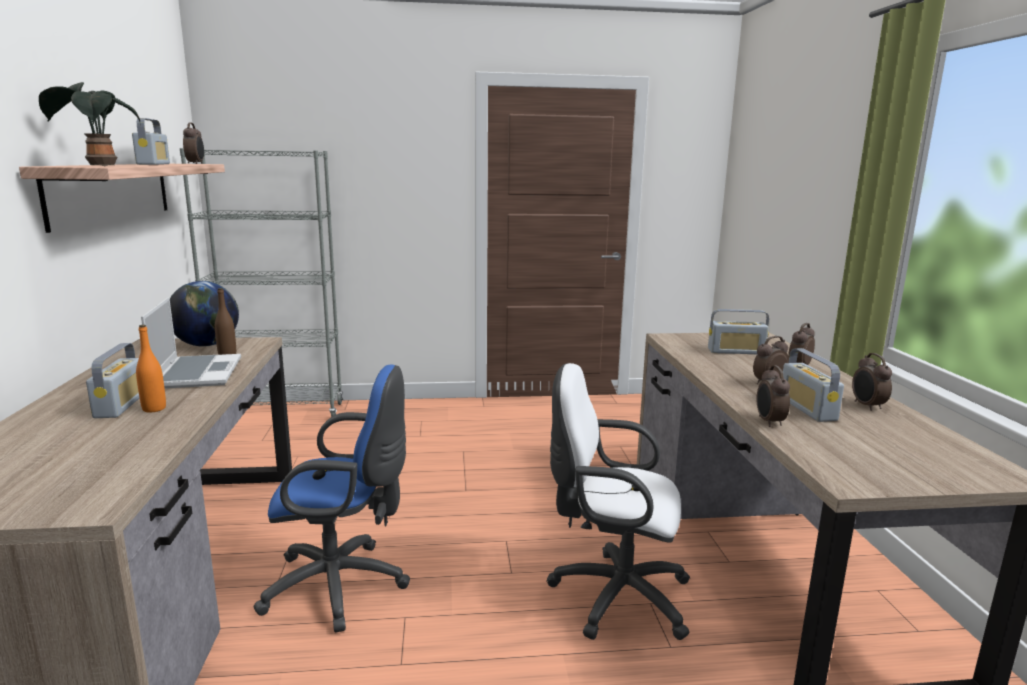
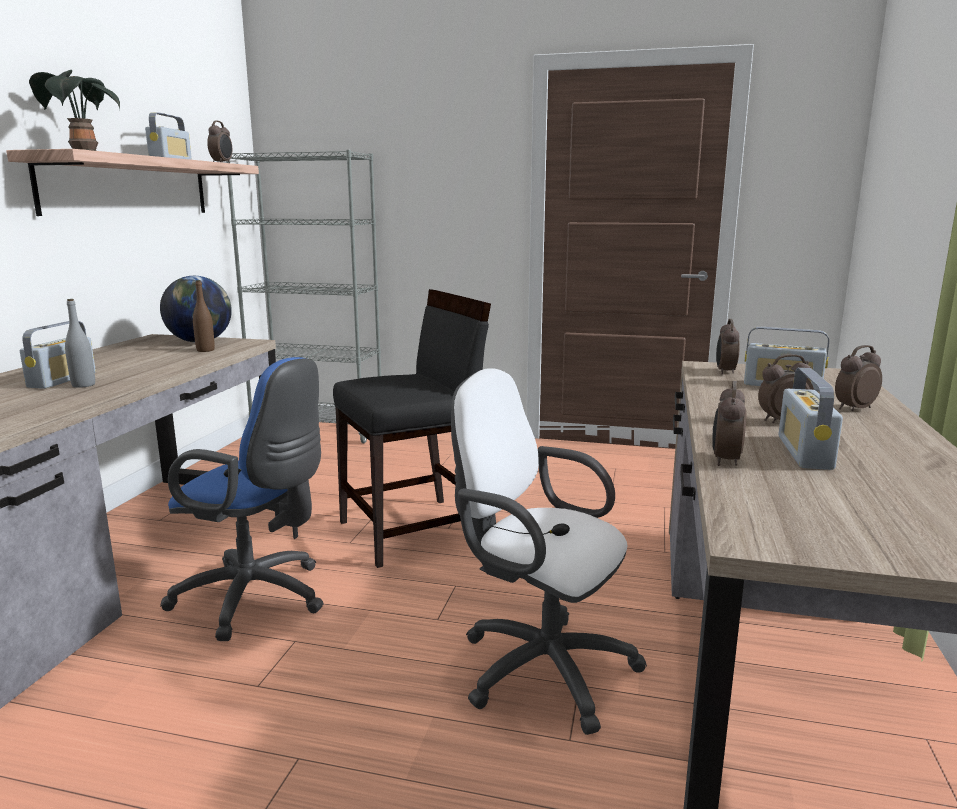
camera: 20 degrees right, 0 degrees up
orange bottle [136,325,166,412] -> grey bottle [65,299,95,388]
laptop [141,297,241,389] -> none
alarm clock [852,353,892,411] -> alarm clock moved to [716,319,740,374]
none -> black chair [333,289,491,568]

